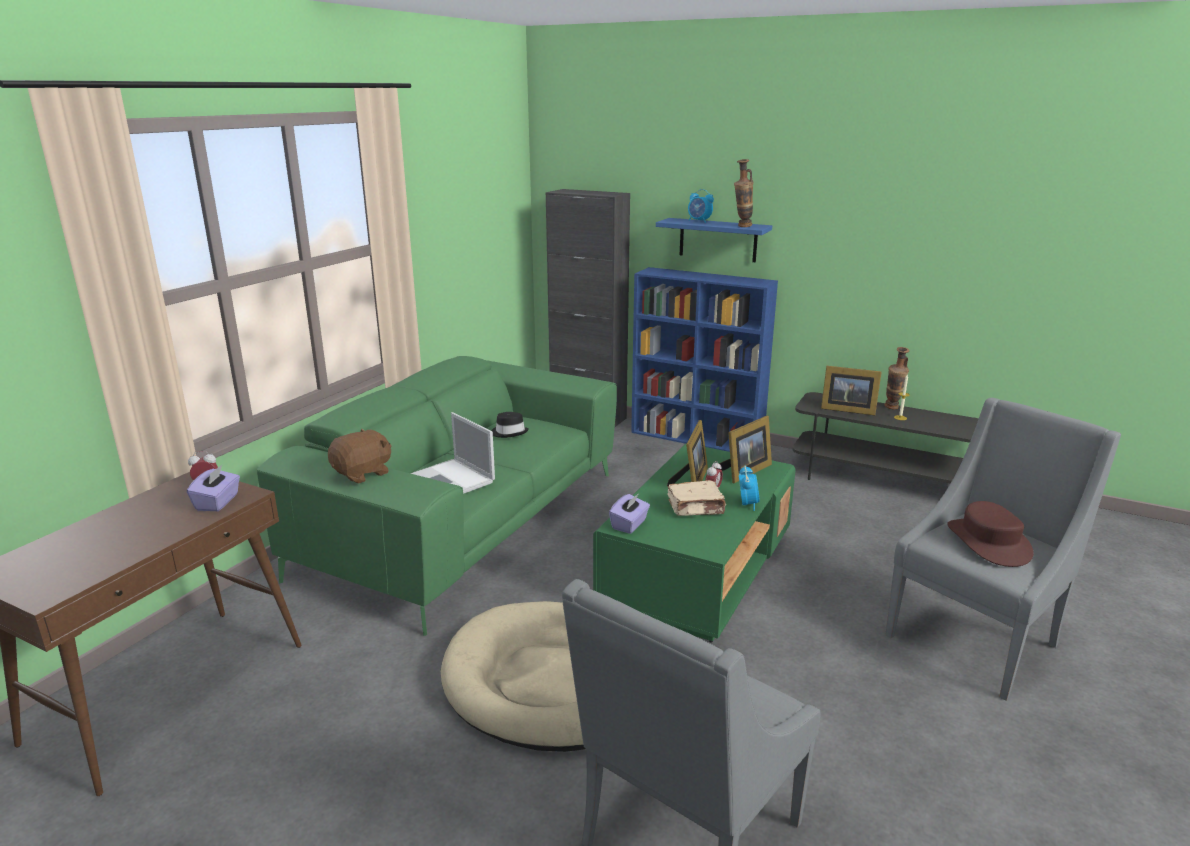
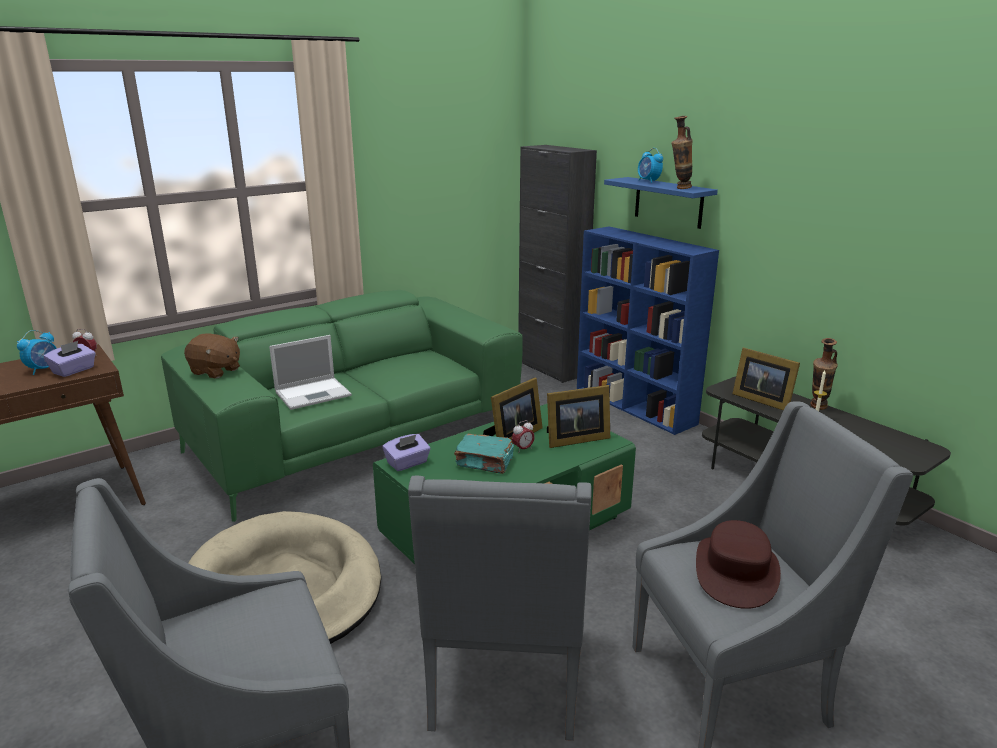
camera: 25 degrees right, 0 degrees up
brown plush toy [328,428,391,483] -> brown plush toy turned 45 degrees clockwise [184,333,240,378]
laptop [411,412,495,494] -> laptop turned 105 degrees counterclockwise [269,335,352,410]
black hat [491,412,529,438] -> none
beige book [667,480,727,516] -> turquoise book [454,434,514,474]
alarm clock [739,466,760,511] -> alarm clock moved to [17,330,57,375]
none -> grey armchair [408,476,592,741]

